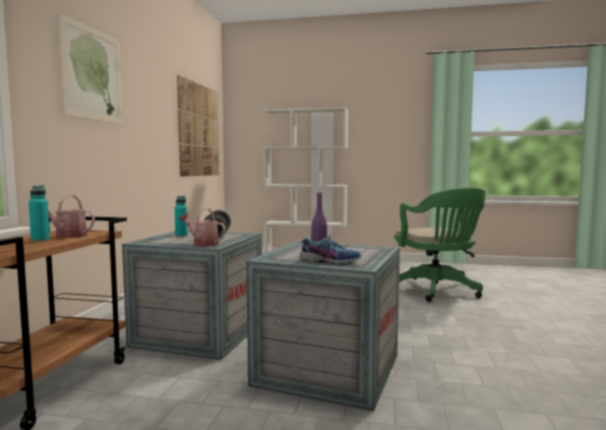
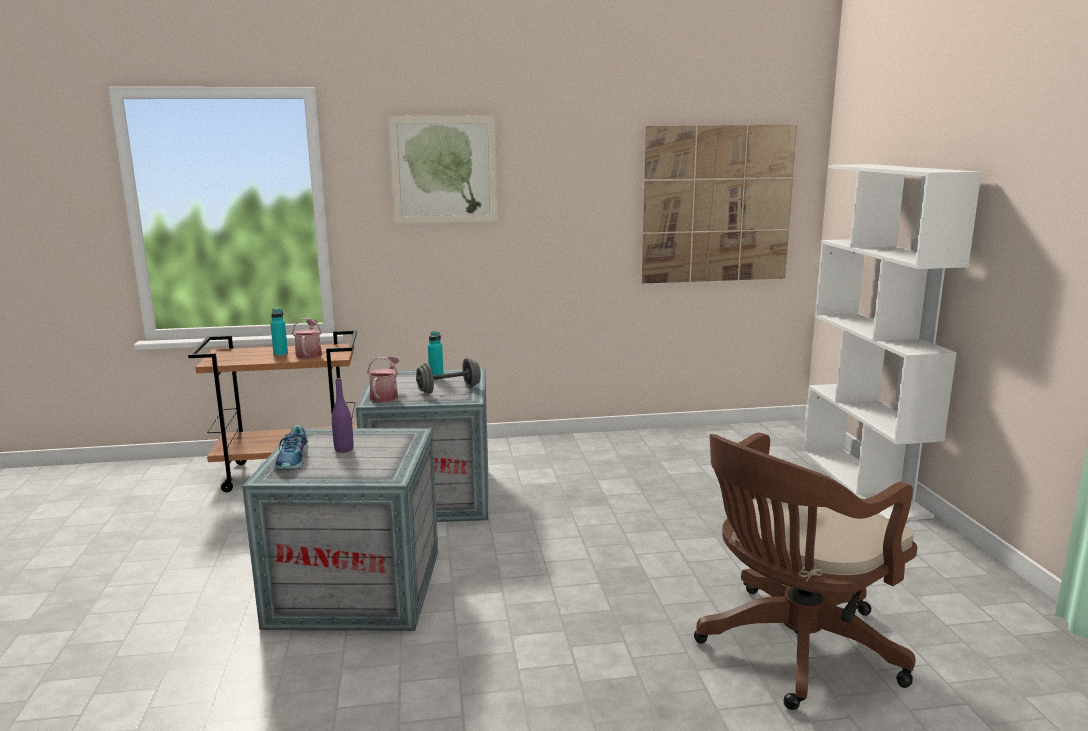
camera: 70 degrees right, 10 degrees up
green office chair [394,188,486,302] -> brown office chair [694,432,917,710]

